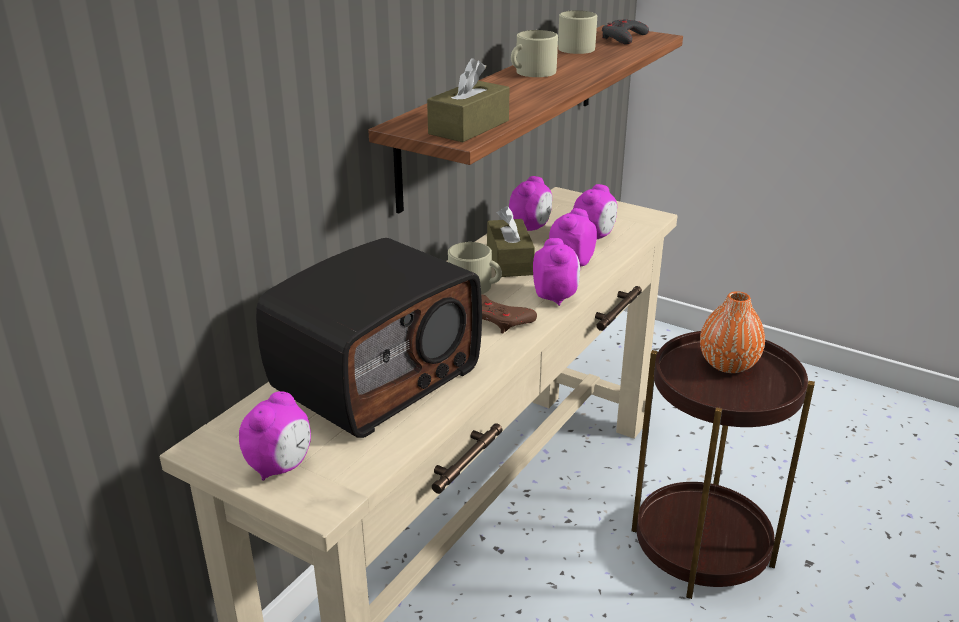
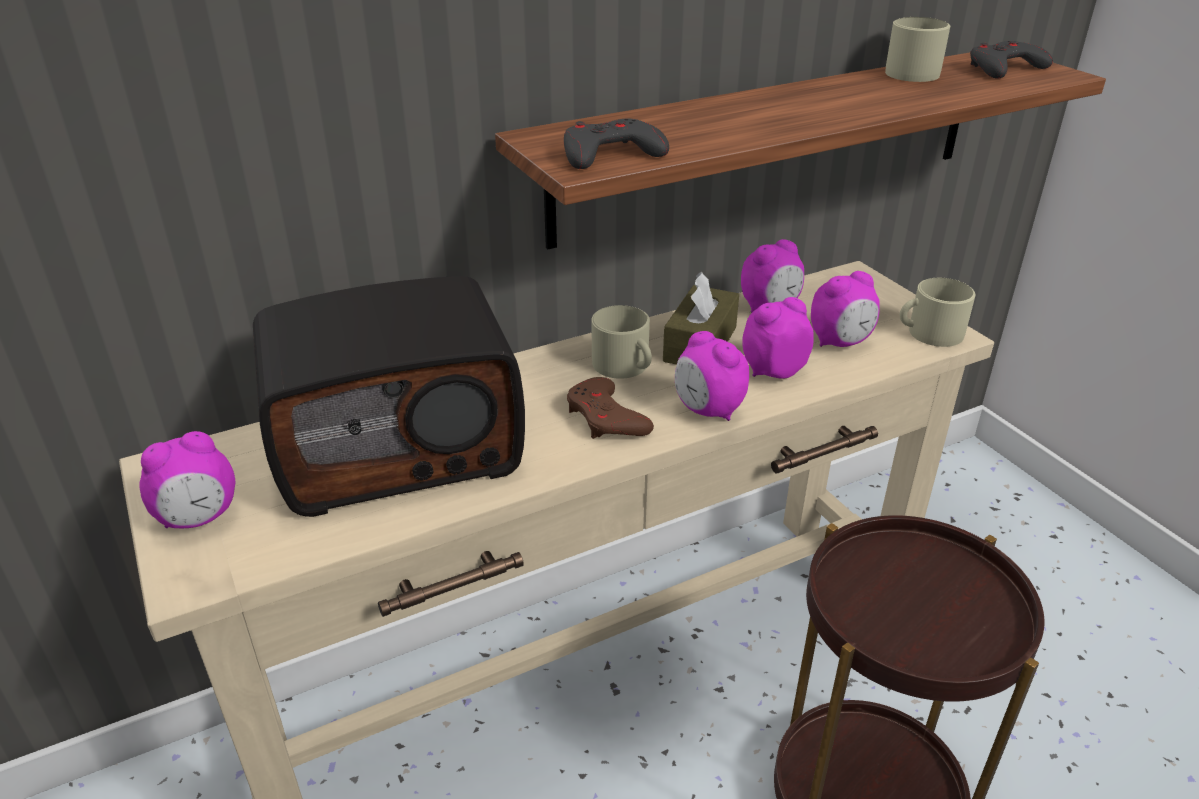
camera: 30 degrees right, 5 degrees up
brown tissue box [427,58,509,142] -> grey game controller [564,118,669,169]
beige mug [511,30,558,77] -> beige mug moved to [900,278,975,347]
alarm clock [533,238,580,306] -> alarm clock turned 120 degrees clockwise [675,331,749,421]
orange vase [700,291,765,373] -> none

